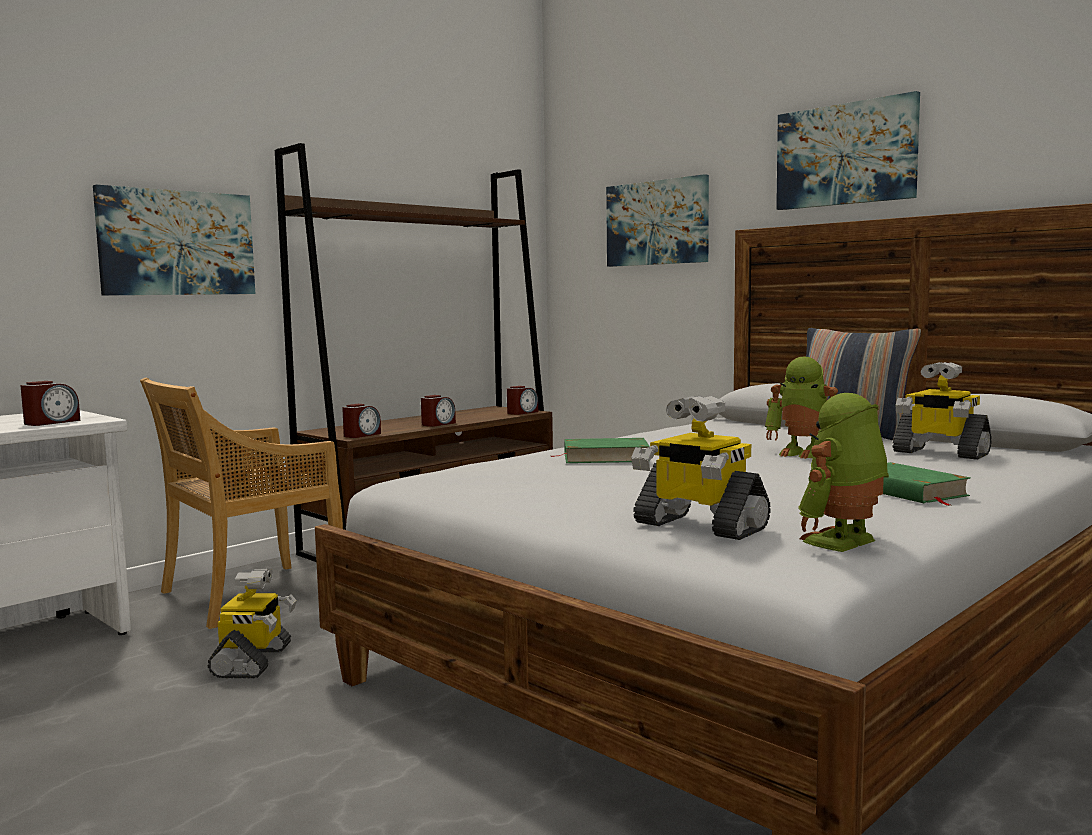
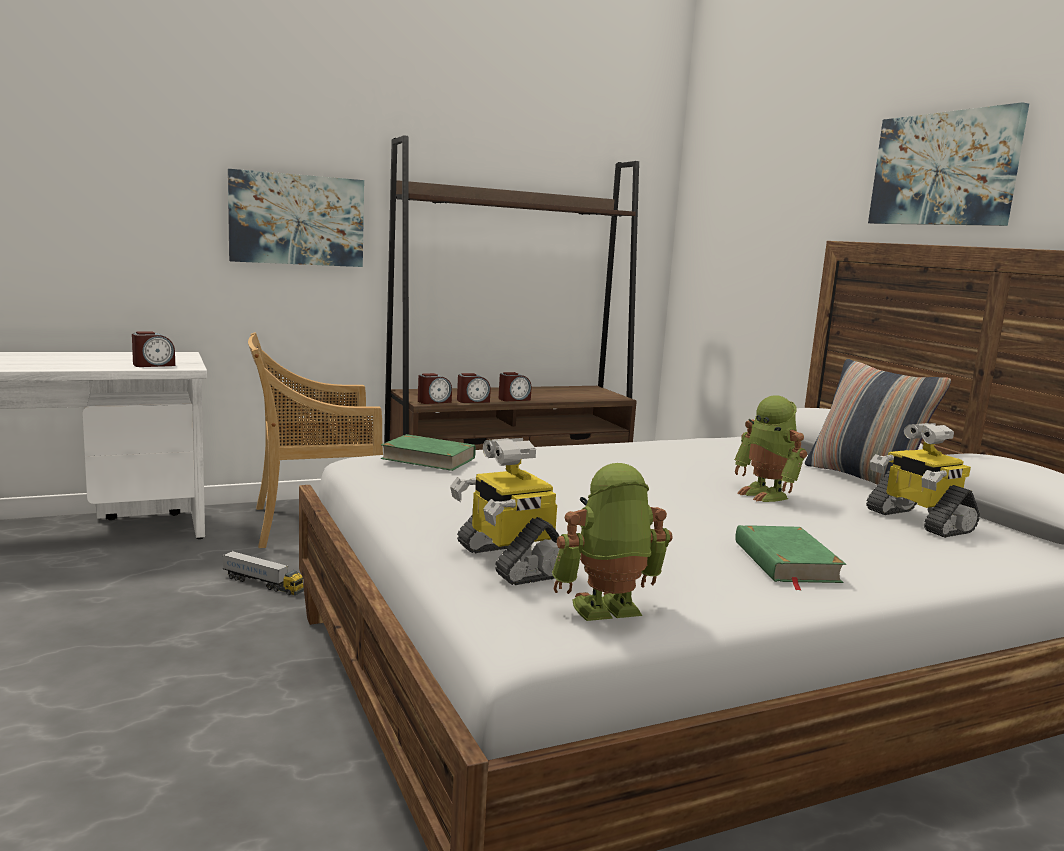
camera: 20 degrees right, 5 degrees up
toy robot [207,569,297,679] -> toy truck [222,551,304,595]
alarm clock [507,386,538,415] -> alarm clock moved to [457,373,491,403]
green book [550,438,650,463] -> green book moved to [381,434,476,471]
picture [606,174,709,267] -> none

